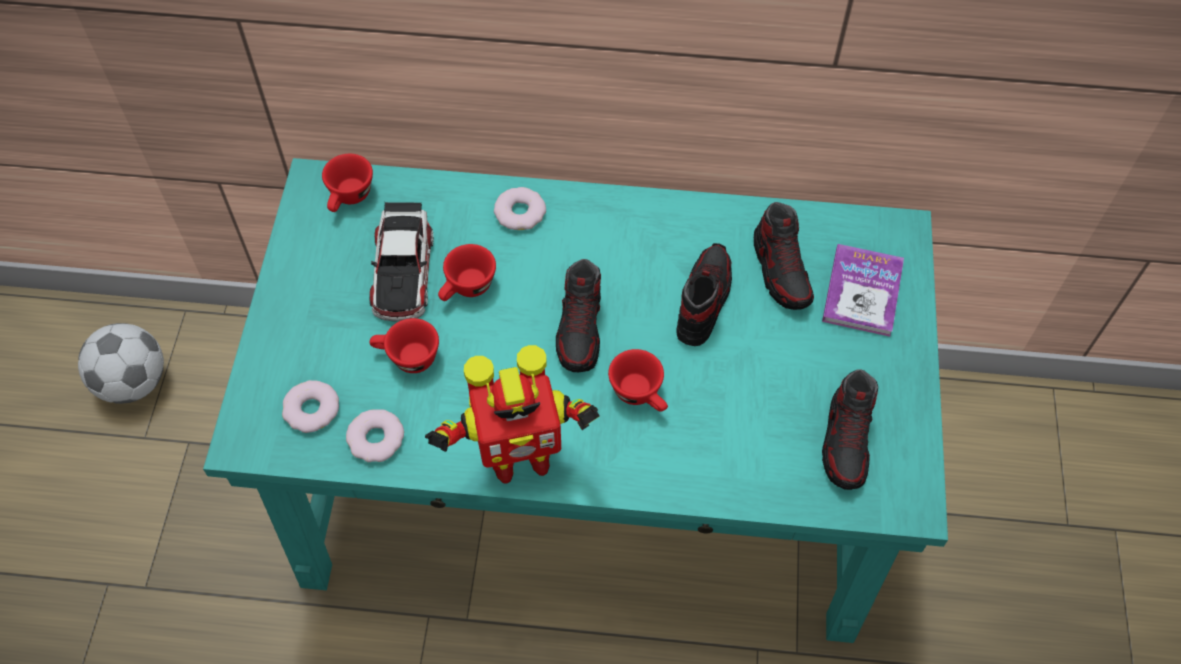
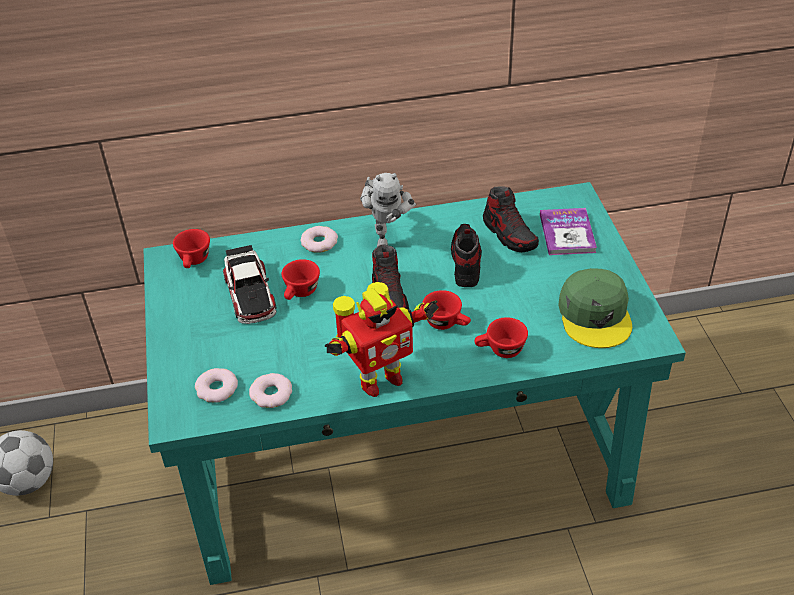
camera: 15 degrees left, 15 degrees down
red cup [369,318,439,373] -> red cup moved to [475,317,528,358]
shoe [822,369,878,490] -> green cap [558,268,632,348]
none -> toy robot [360,173,416,247]

